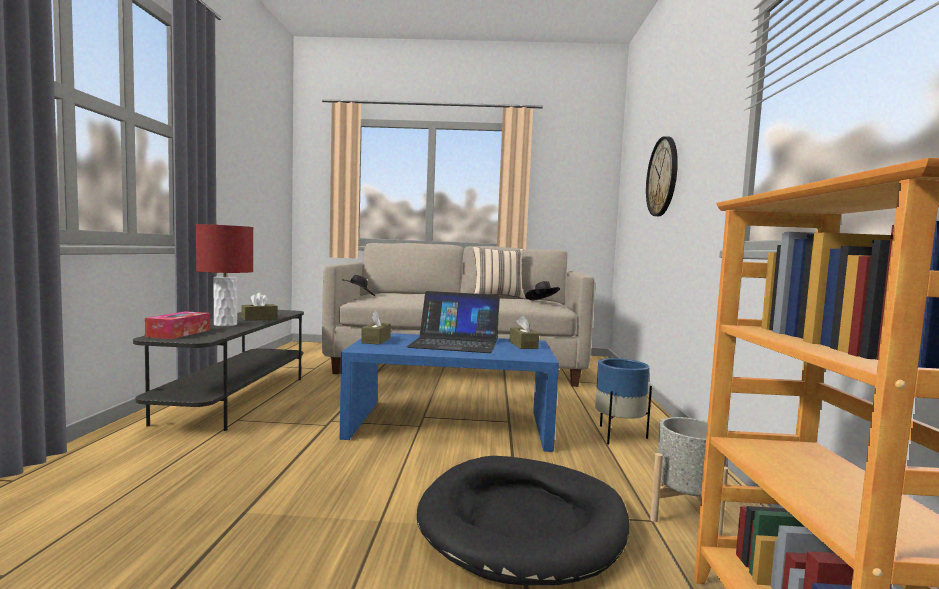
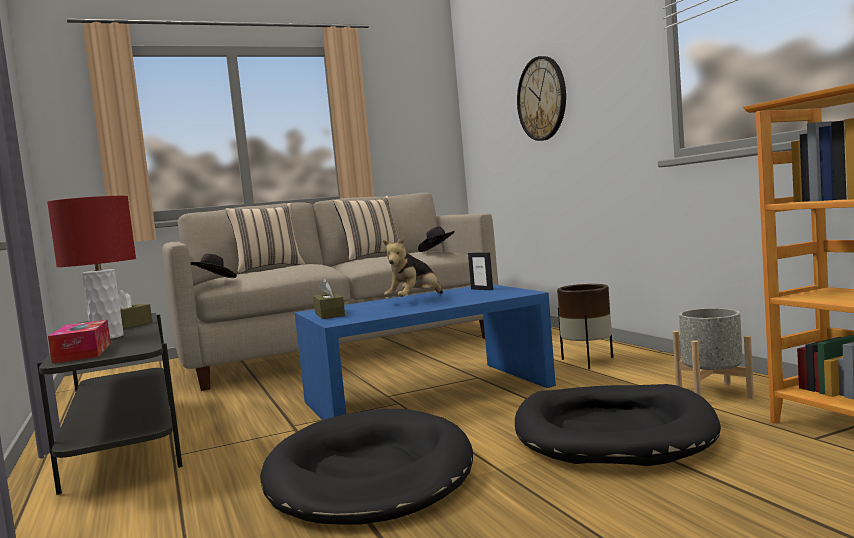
camera: 25 degrees left, 0 degrees up
laptop [407,291,500,353] -> plush toy [383,236,443,297]
brown tissue box [509,316,539,349] -> picture frame [468,252,493,290]
blue planter [595,358,652,444] -> brown planter [557,284,613,369]
none -> beige pillow [225,203,305,273]
none -> black dog bed [260,409,473,524]

